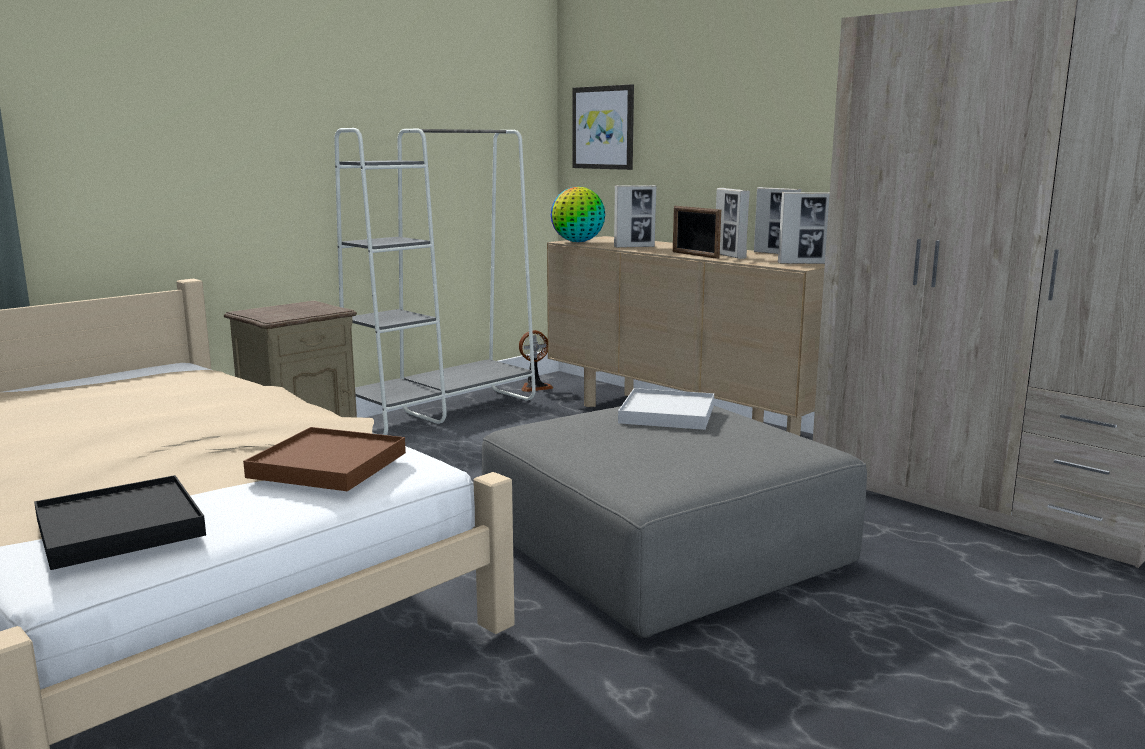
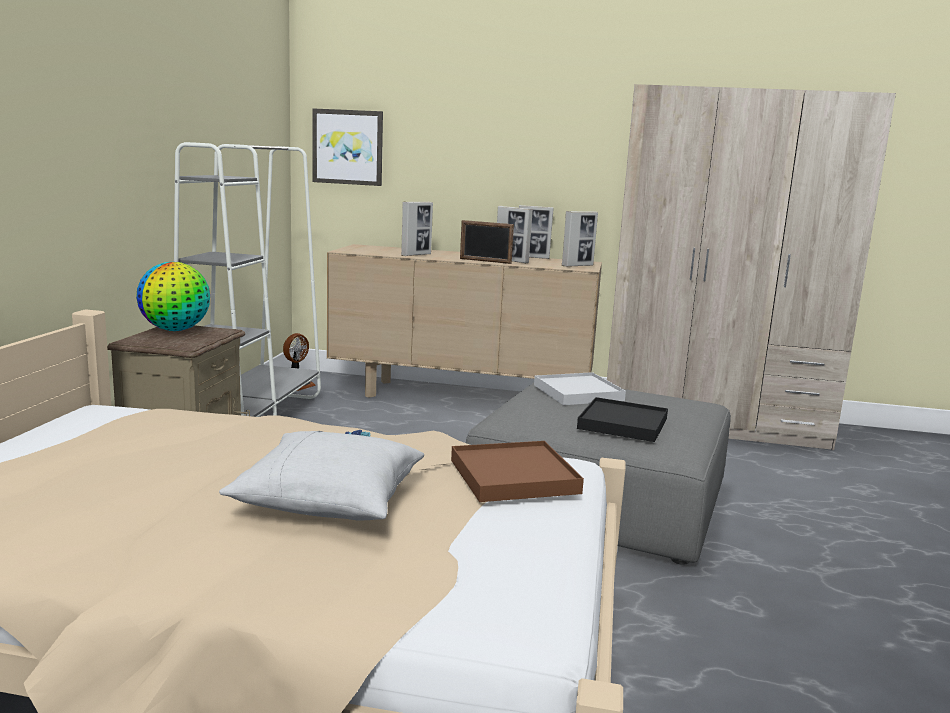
camera: 35 degrees left, 0 degrees up
black tray [34,475,206,570] -> black tray moved to [577,397,668,442]
globe [551,187,605,242] -> globe moved to [136,262,210,331]
none -> grey pillow [219,430,424,520]

